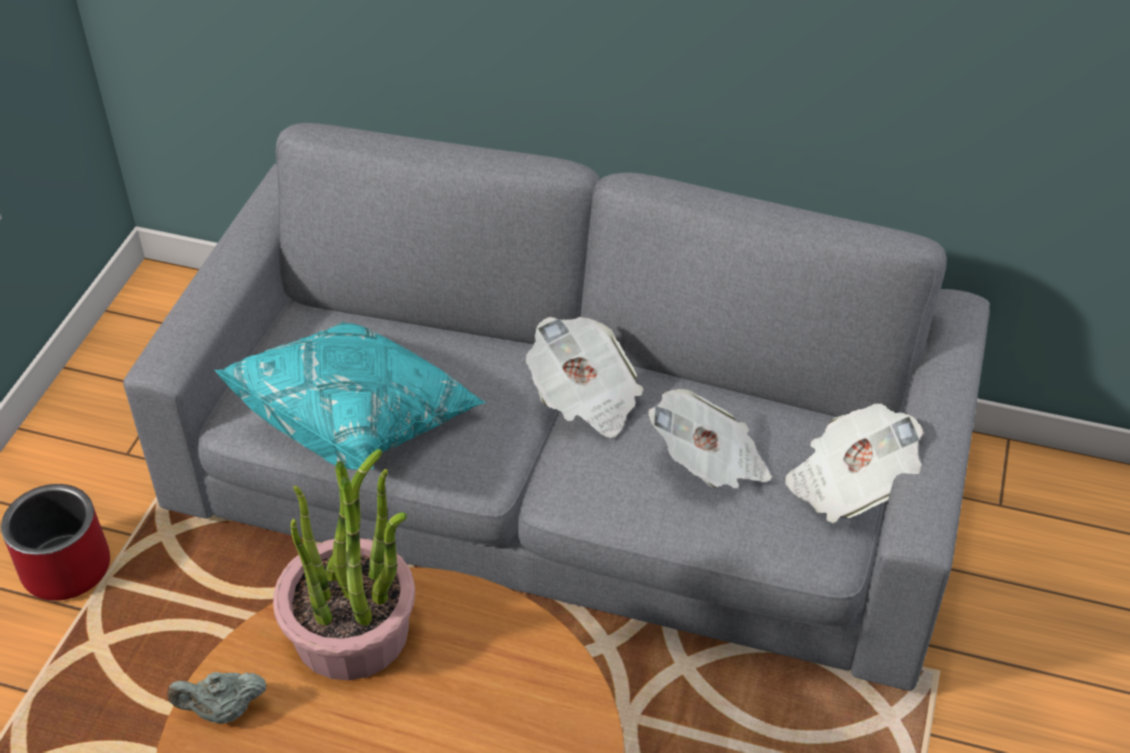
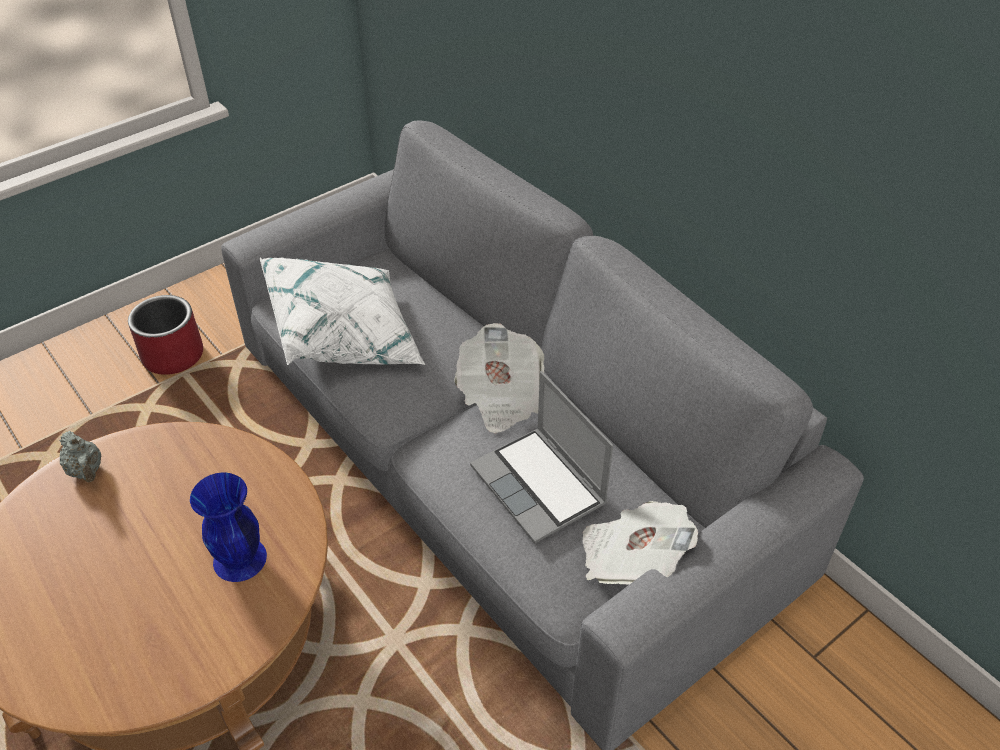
camera: 35 degrees right, 0 degrees up
grey teapot [167,672,267,724] -> grey teapot turned 150 degrees counterclockwise [60,431,101,482]
turquoise pillow [215,322,486,470] -> white pillow [260,257,426,365]
potted plant [273,449,415,680] -> none
newspaper [648,389,772,489] -> laptop [470,371,613,544]
none -> blue vase [190,473,267,582]

